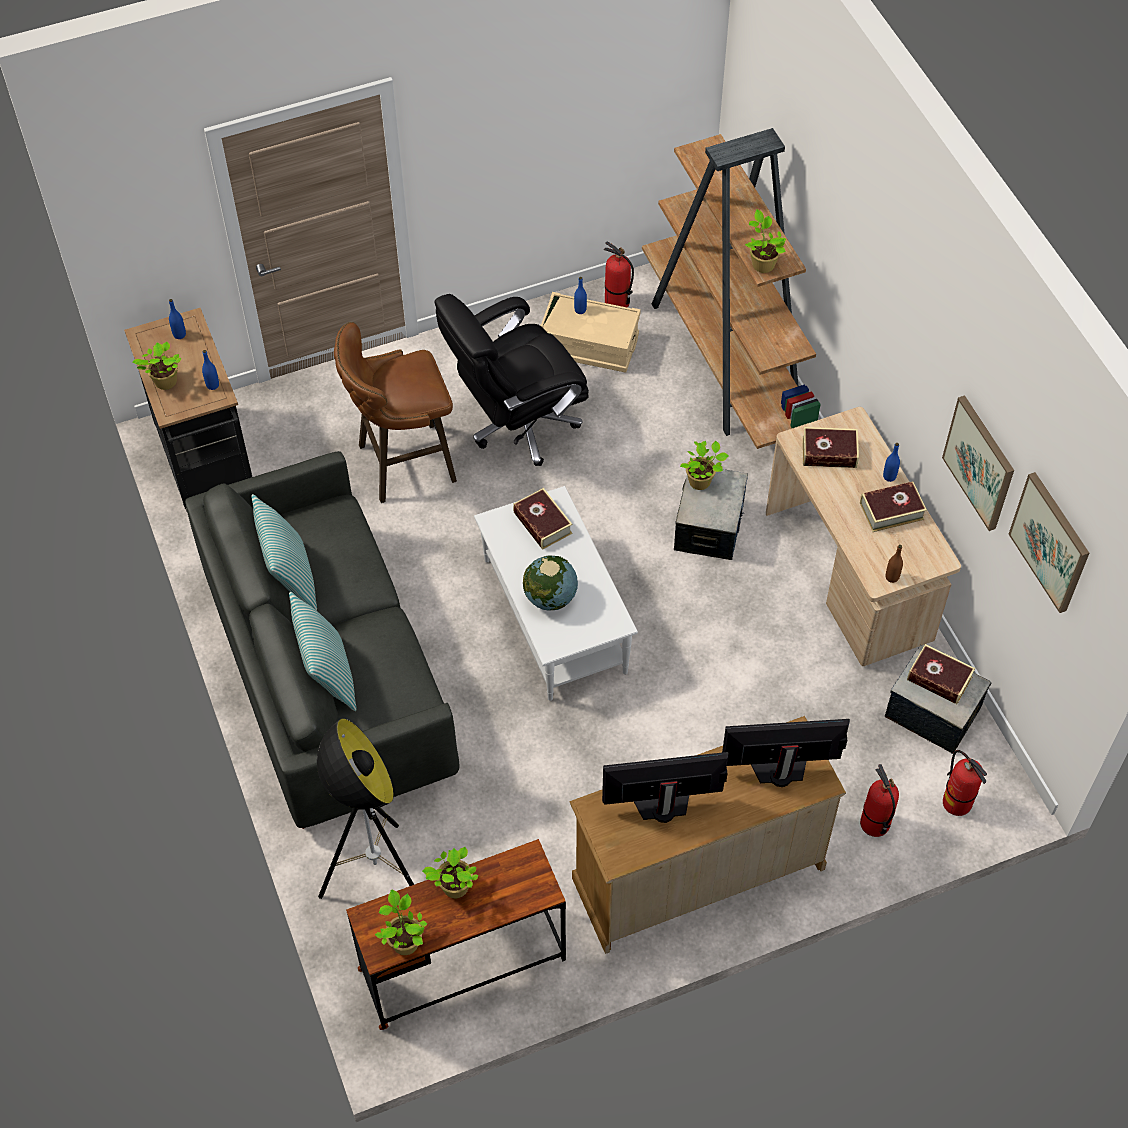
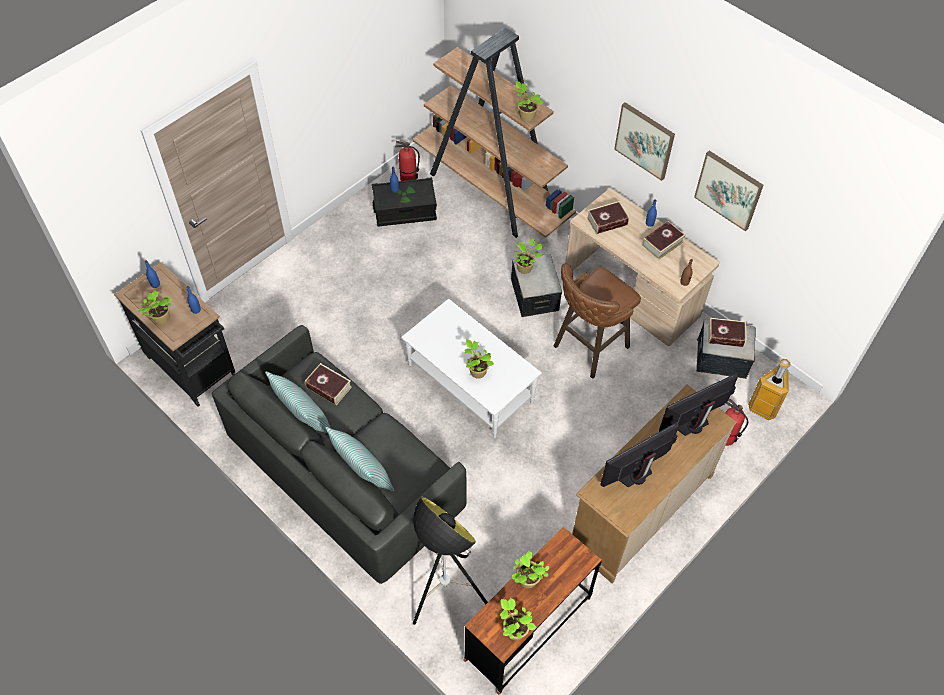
camera: 25 degrees left, 0 degrees up
brown stool [334,322,457,503] -> brown stool moved to [554,263,641,379]
black office chair [434,294,589,466] -> none
book [513,488,572,550] -> book moved to [305,363,352,405]
globe [523,555,578,611] -> potted plant [465,339,494,379]
beige storage box [540,292,641,373] -> black storage box [372,177,437,227]
fire extinguisher [943,750,987,816] -> trash can [748,359,790,420]
picture [1009,472,1089,613] -> picture moved to [614,102,675,181]

